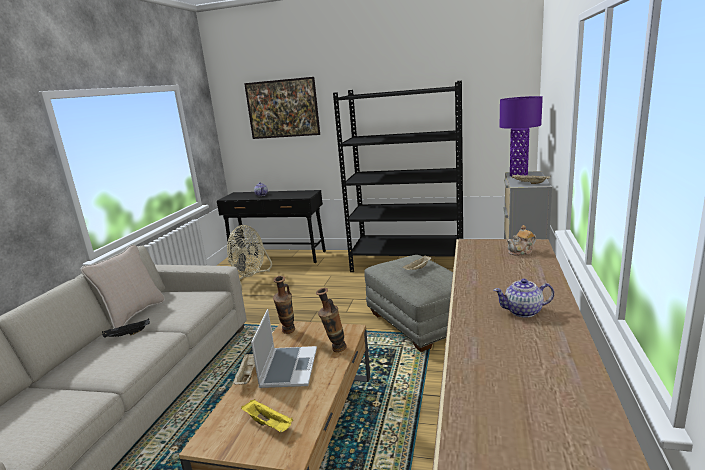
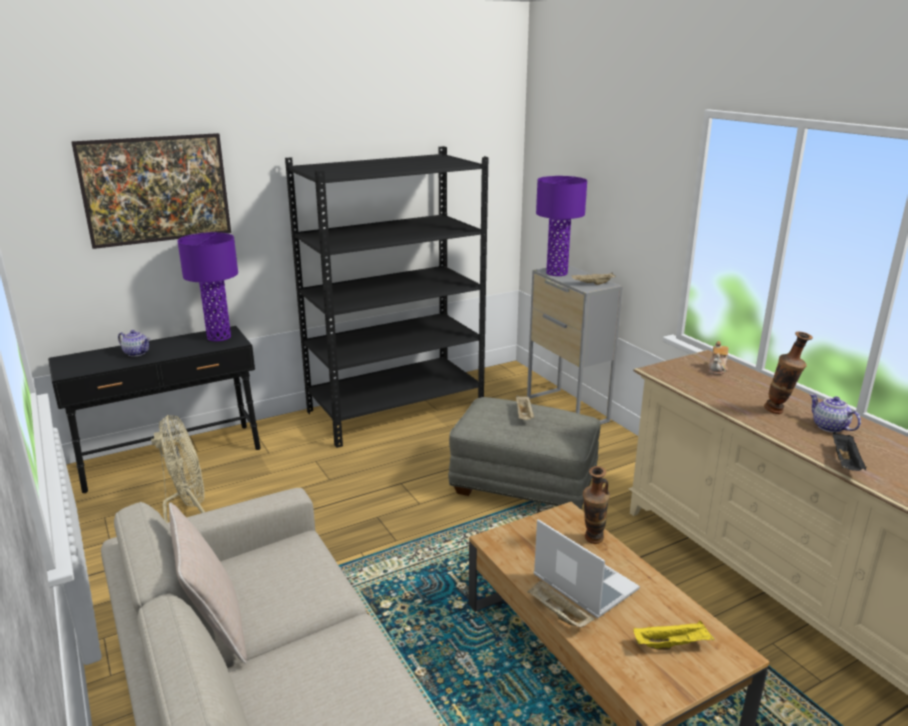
camera: 45 degrees left, 5 degrees up
black tray [102,318,150,338] -> black tray moved to [833,432,867,471]
vase [273,276,295,334] -> vase moved to [764,332,813,414]
teapot [493,279,554,318] -> teapot turned 105 degrees clockwise [809,394,861,433]
none -> purple table lamp [177,232,238,341]

